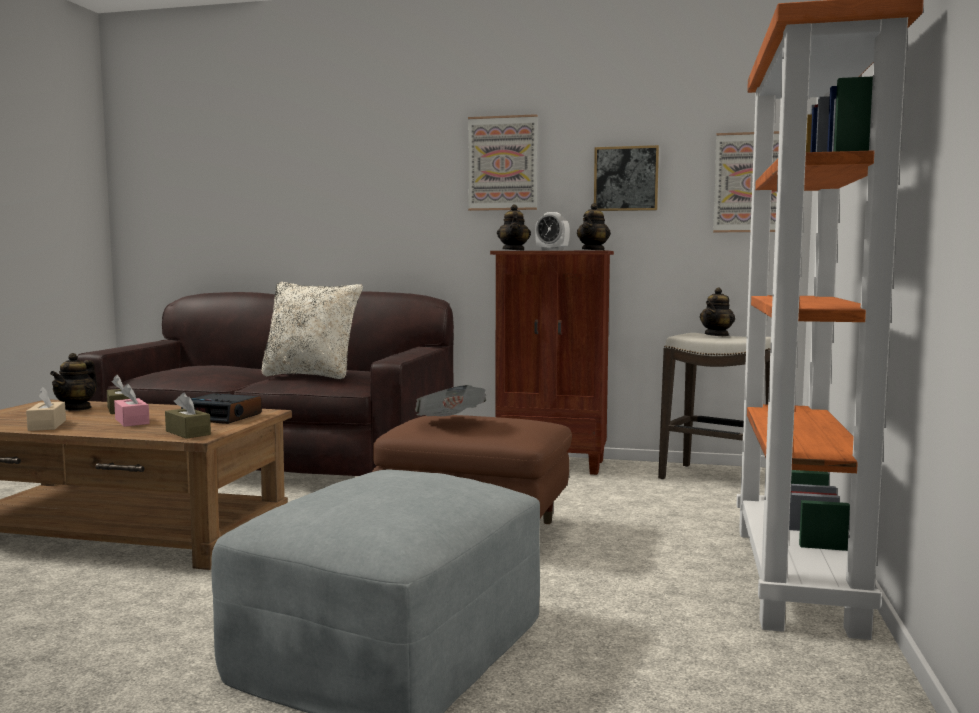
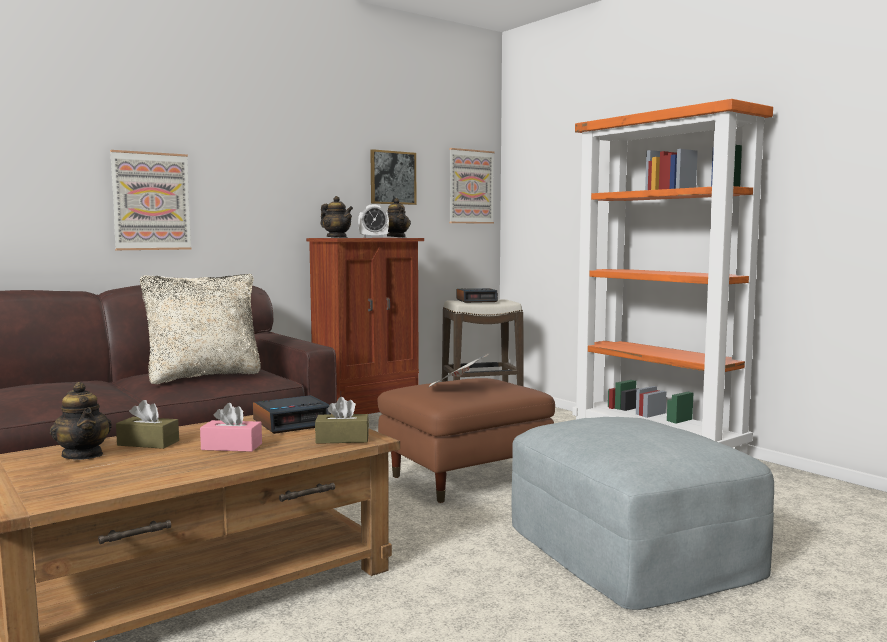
camera: 50 degrees left, 0 degrees up
beige tissue box [26,387,66,431] -> none
picture [468,114,538,211] -> picture moved to [110,150,191,250]
teapot [700,287,735,336] -> alarm clock [456,288,498,303]

